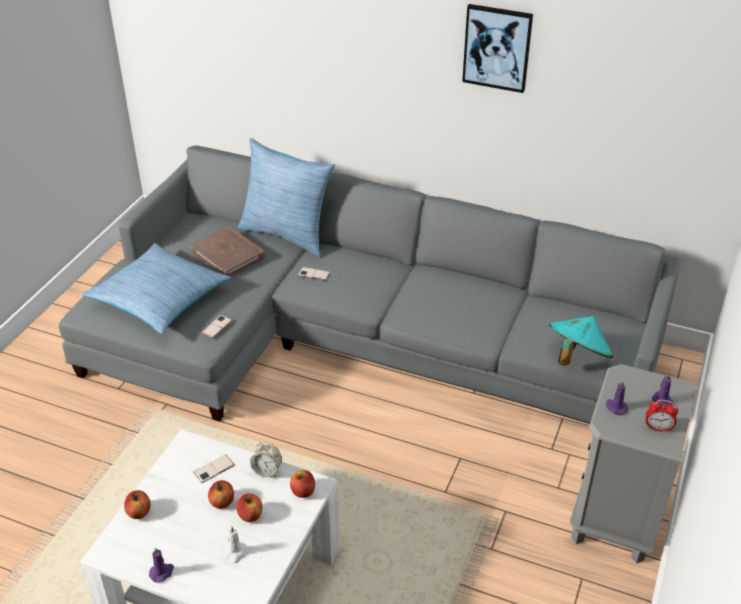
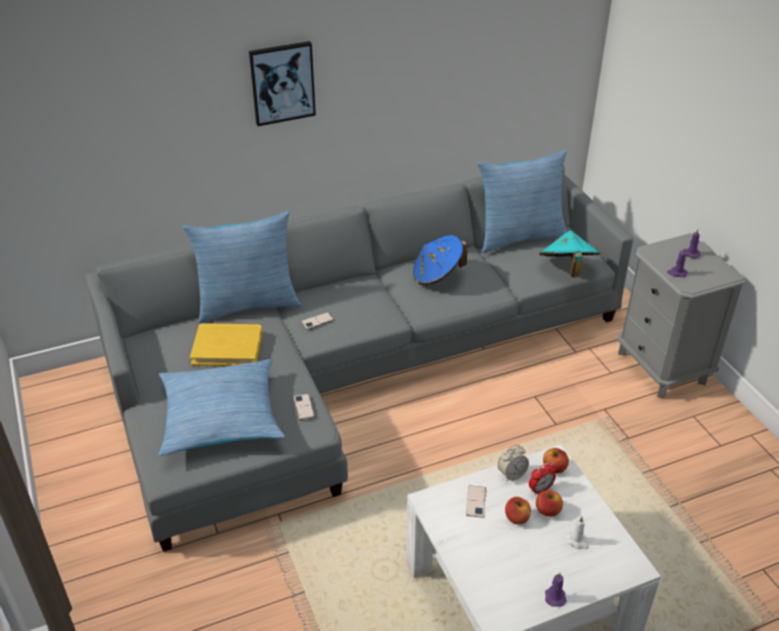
camera: 45 degrees left, 0 degrees up
apple [124,490,151,519] -> none
brown book [191,227,265,277] -> yellow book [190,323,262,366]
picture [462,4,533,93] -> picture moved to [249,41,316,126]
alarm clock [646,400,678,432] -> alarm clock moved to [529,462,556,495]
none -> blue hat [413,235,467,285]
none -> pillow [477,150,567,253]

